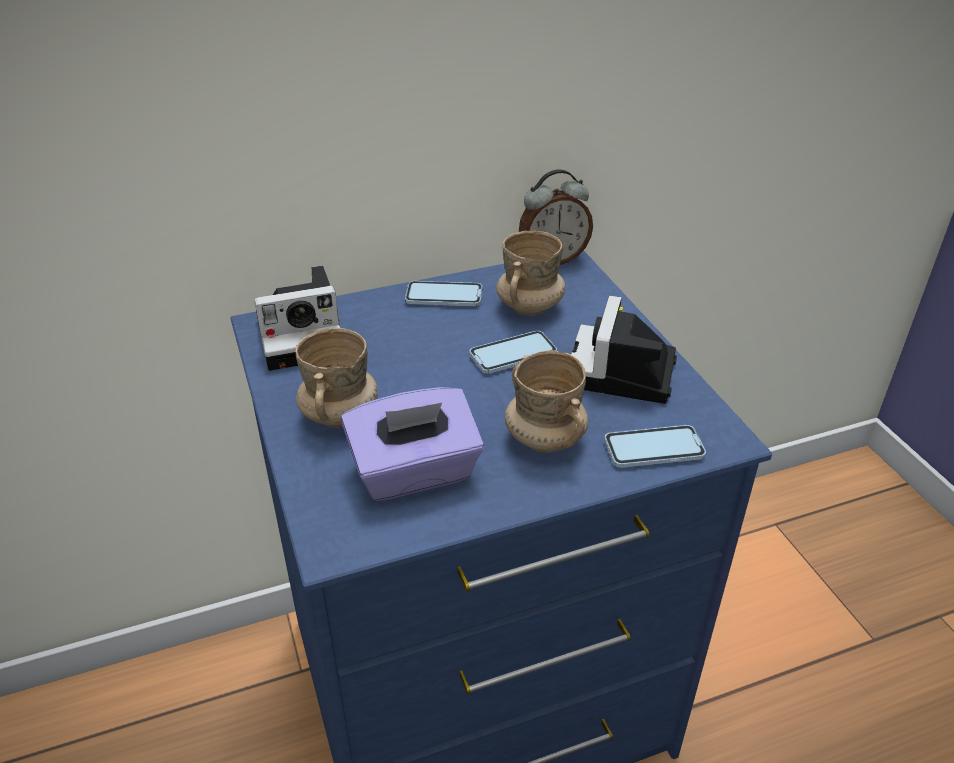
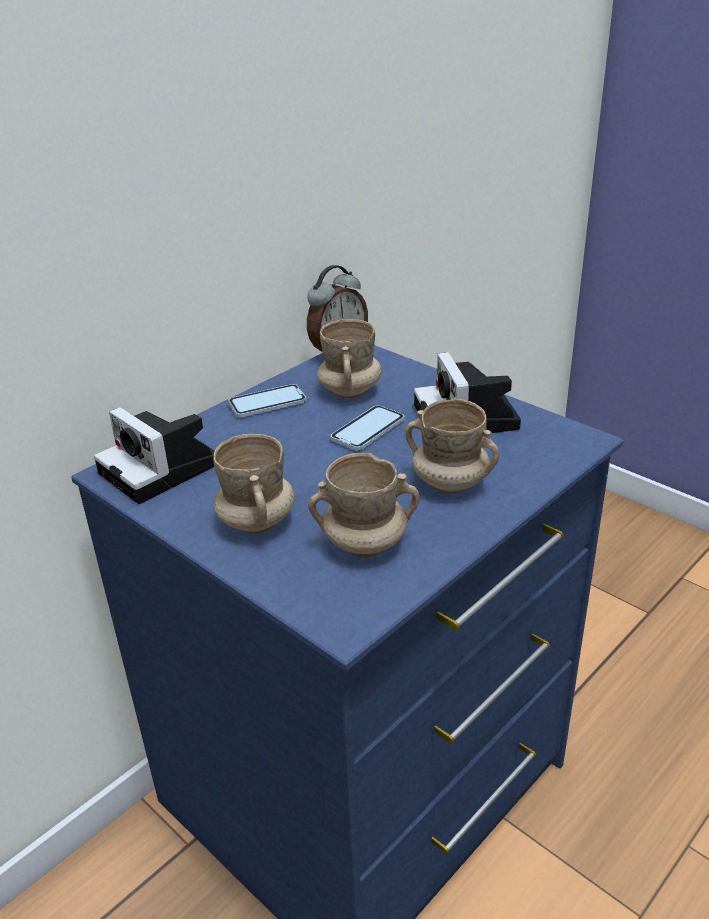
camera: 25 degrees left, 5 degrees down
camera [254,266,340,371] -> camera turned 90 degrees clockwise [94,407,214,504]
purple tissue box [341,387,484,501] -> beige mug [308,453,420,557]
phone [604,425,706,468] -> none

